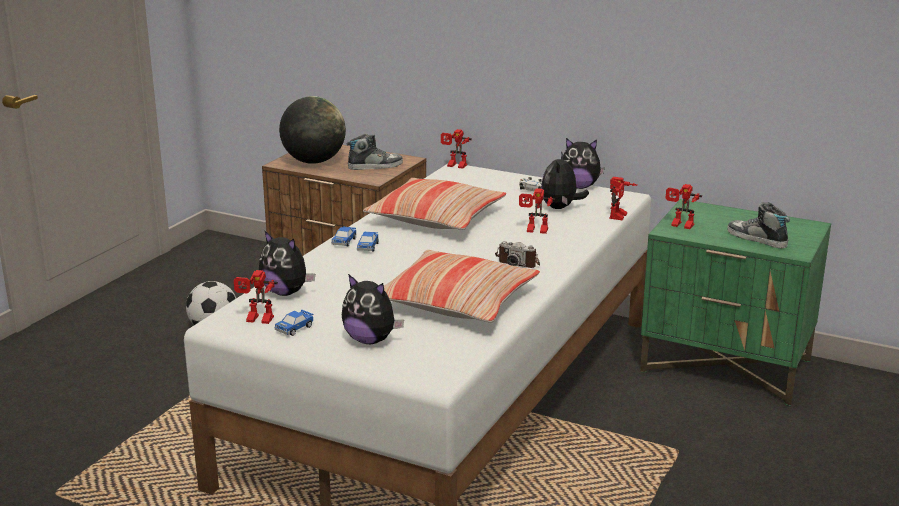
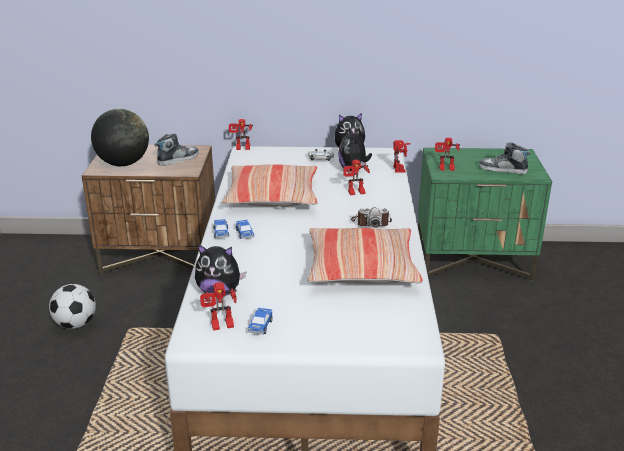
camera: 25 degrees left, 5 degrees up
plush toy [342,274,404,344] -> none

